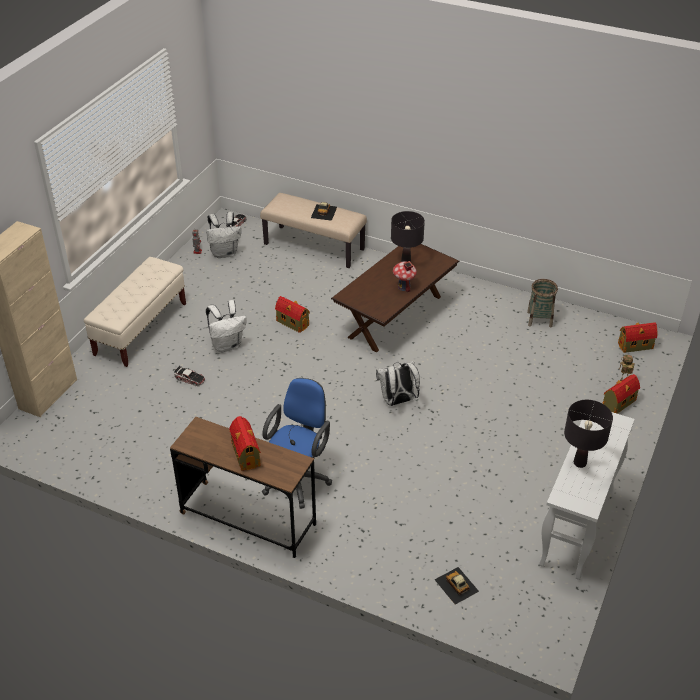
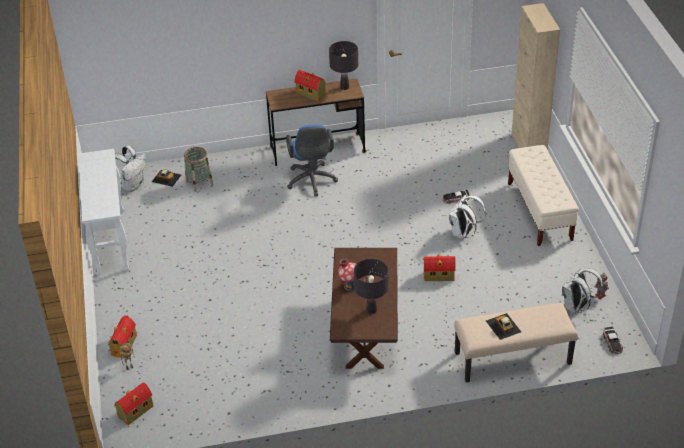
camera: 145 degrees right, 0 degrees up
white backpack [376,361,420,406] -> white backpack moved to [115,145,146,192]
basket [527,279,558,328] -> basket moved to [184,147,213,192]
black table lamp [564,400,613,468] -> black table lamp moved to [329,41,358,90]

